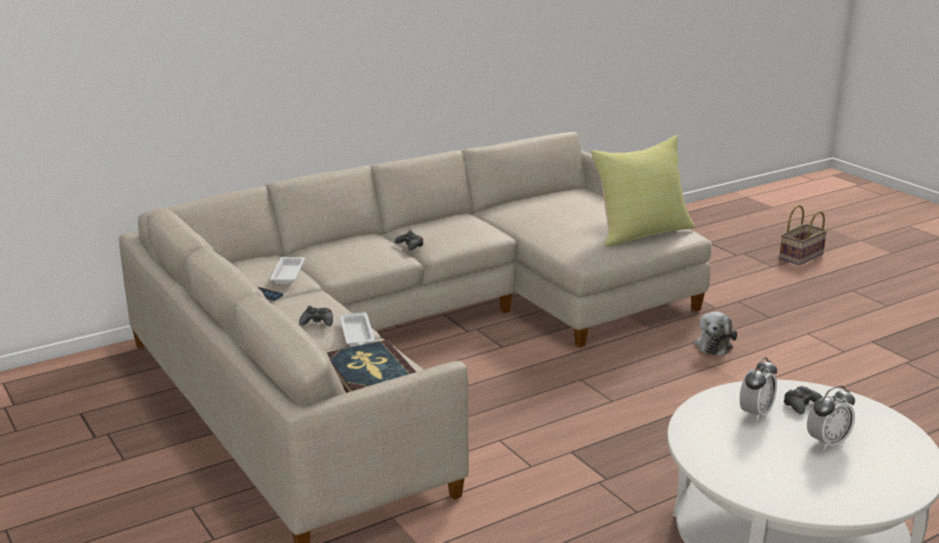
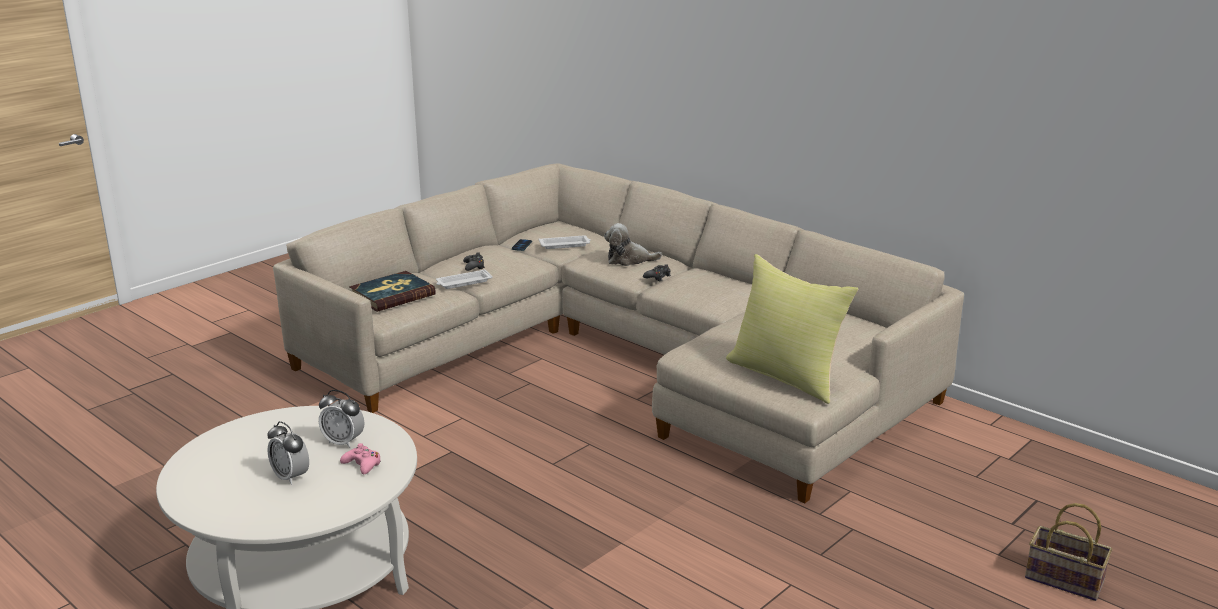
camera: 75 degrees right, 0 degrees up
plush toy [694,312,737,356] -> plush toy moved to [604,223,662,266]
black game controller [784,386,823,414] -> pink game controller [340,443,381,474]

